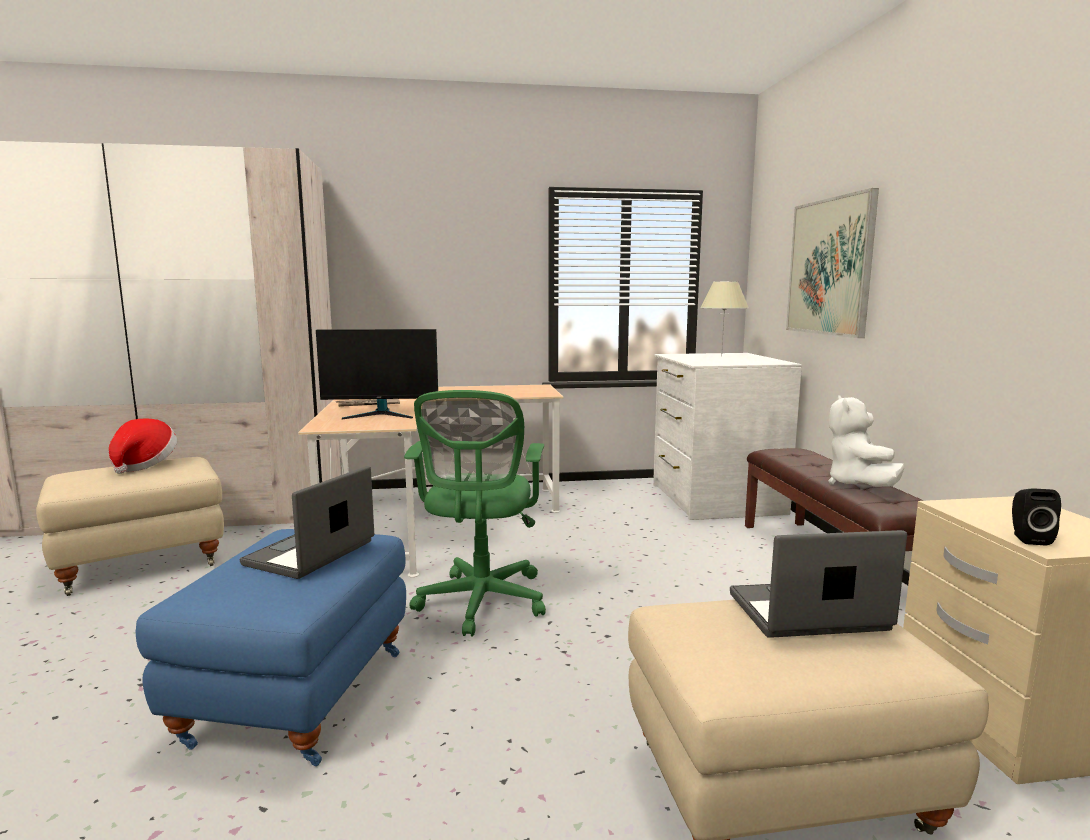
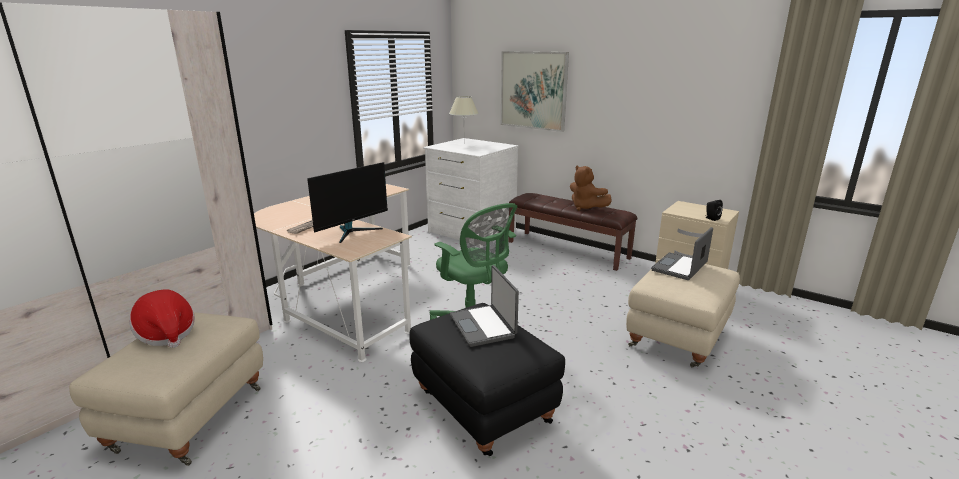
camera: 45 degrees left, 10 degrees up
blue ottoman [135,529,406,766] -> black ottoman [409,303,565,456]
white plush toy [828,395,904,487] -> brown plush toy [570,165,612,211]

